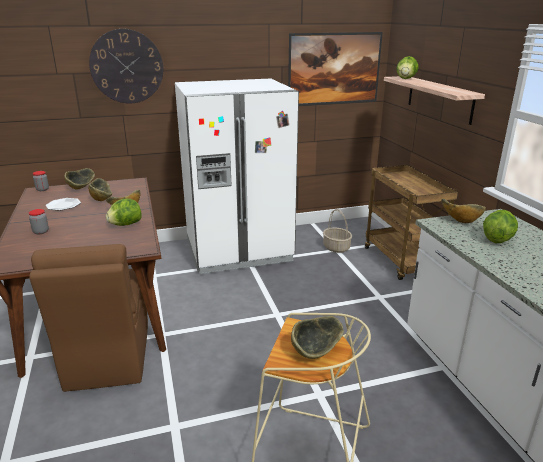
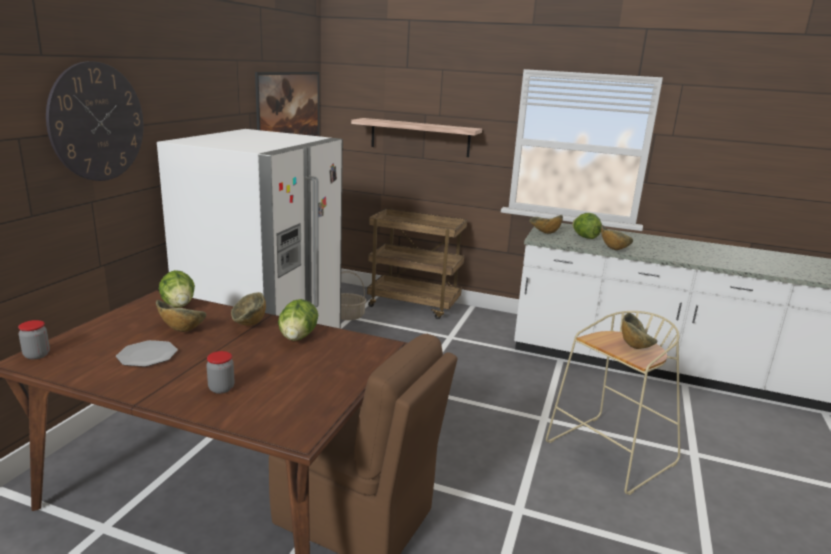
camera: 55 degrees left, 5 degrees down
bowl [64,168,95,190] -> bowl moved to [601,225,633,250]
lettuce [396,56,419,79] -> lettuce moved to [159,270,195,308]

